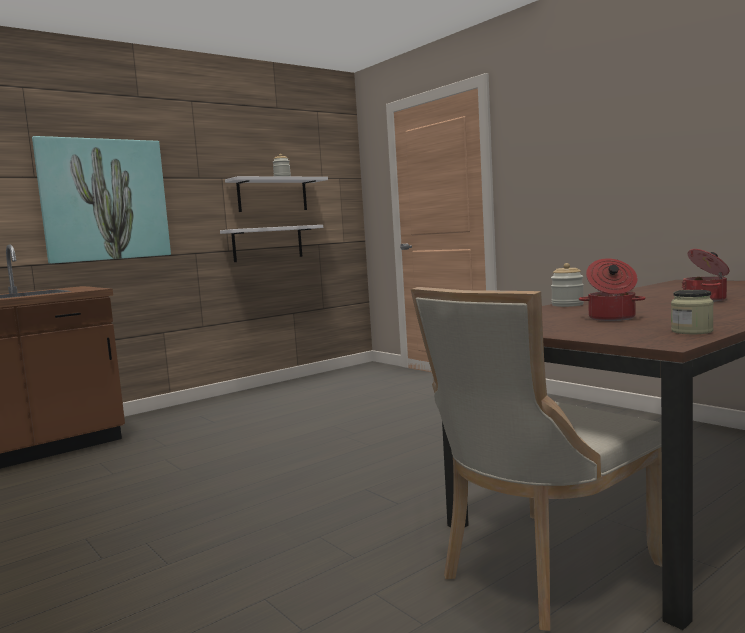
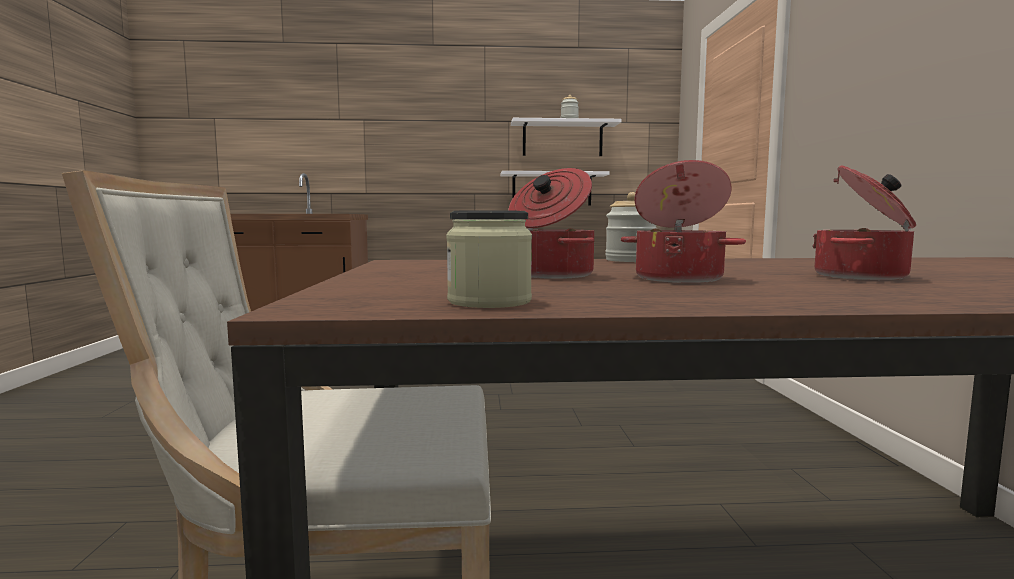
camera: 35 degrees right, 0 degrees up
picture [32,136,171,264] -> none
none -> cooking pot [621,160,746,283]

